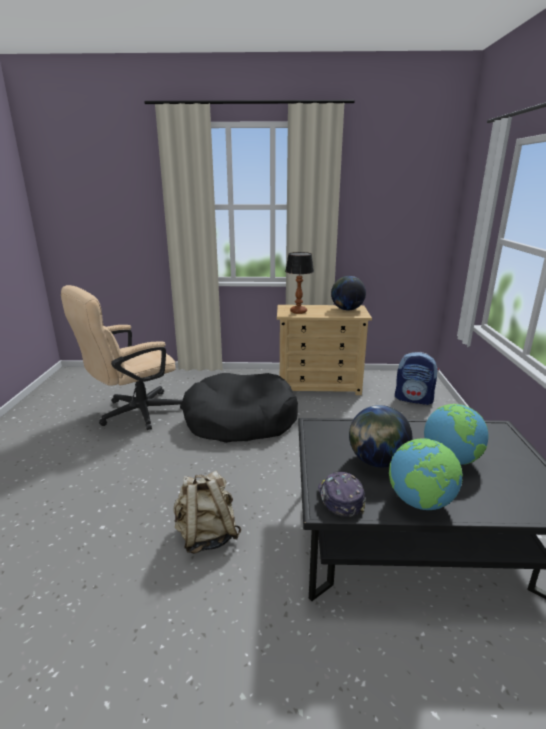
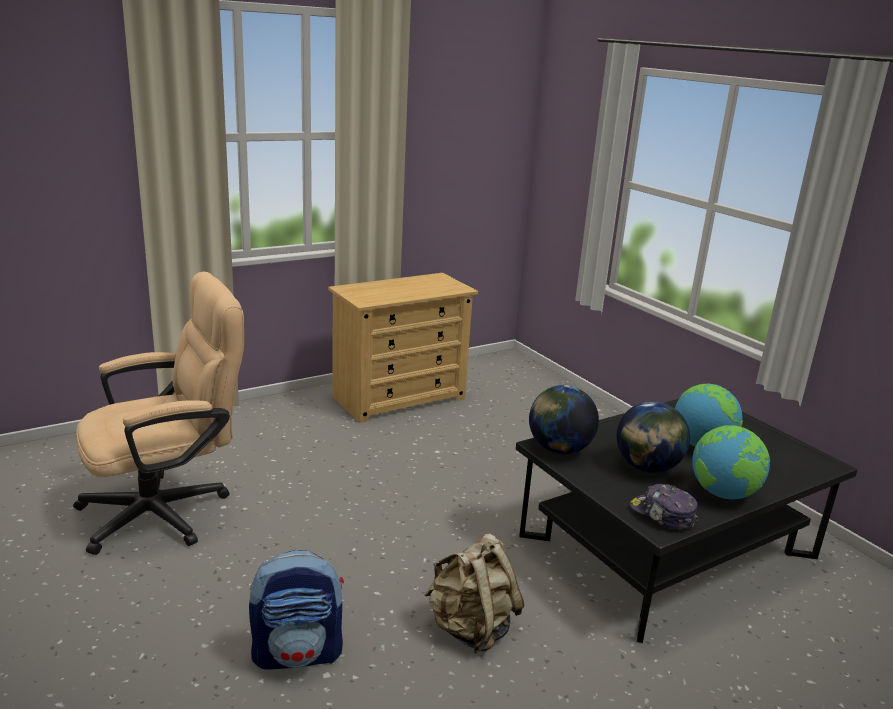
camera: 35 degrees left, 0 degrees up
beige office chair [61,285,182,430] -> beige office chair turned 135 degrees counterclockwise [73,272,244,555]
black dog bed [181,373,298,443] -> none
table lamp [285,252,314,314] -> none
globe [331,276,366,310] -> globe moved to [529,385,599,454]
backpack [395,352,439,405] -> backpack moved to [249,550,344,670]

